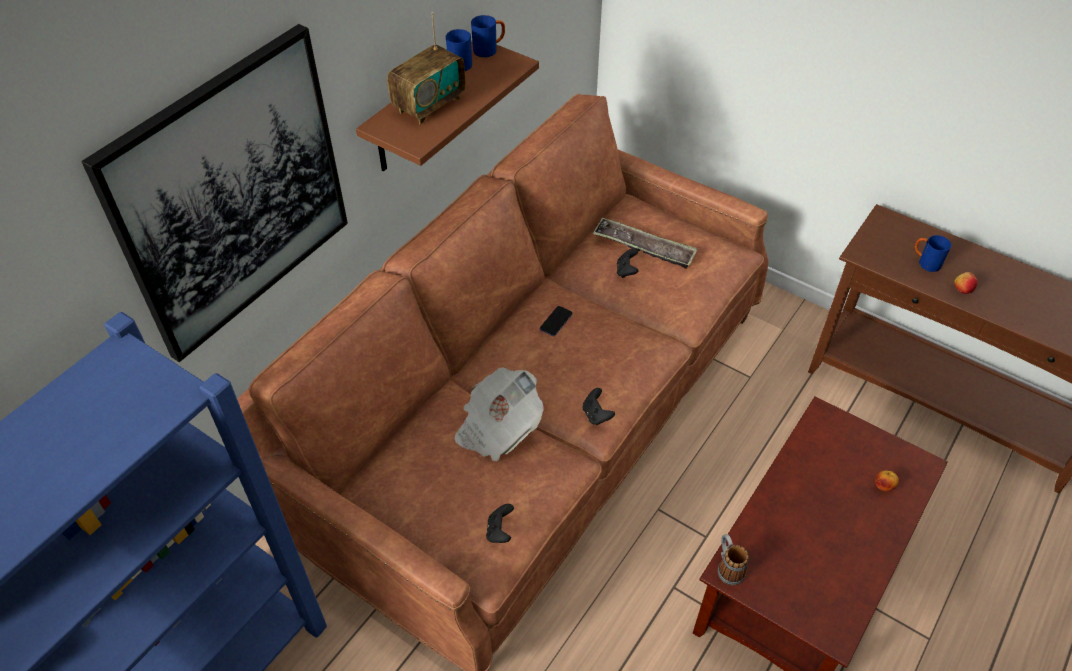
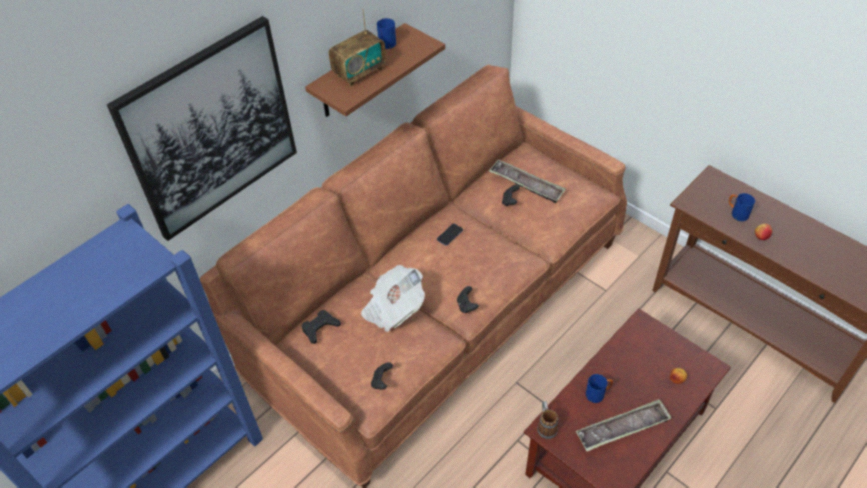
camera: 10 degrees right, 0 degrees up
blue mug [471,15,505,57] -> blue mug moved to [586,374,613,403]
none -> black game controller [301,310,341,344]
none -> tray [576,399,671,451]

